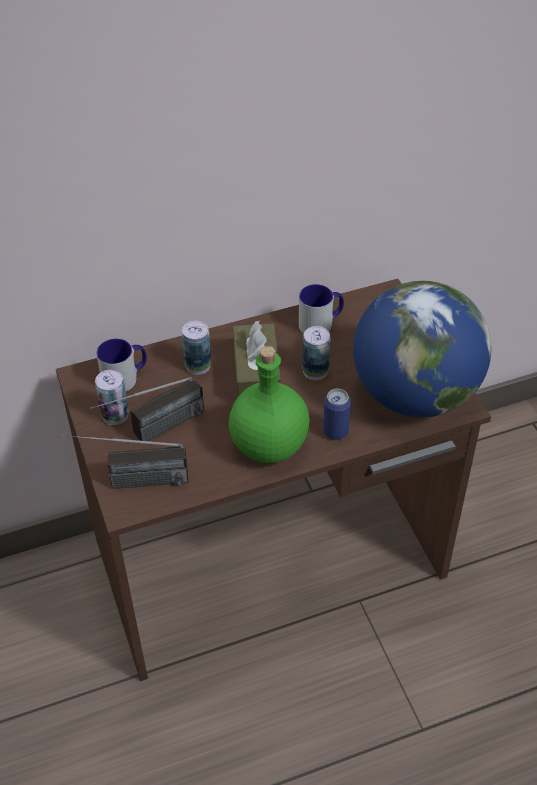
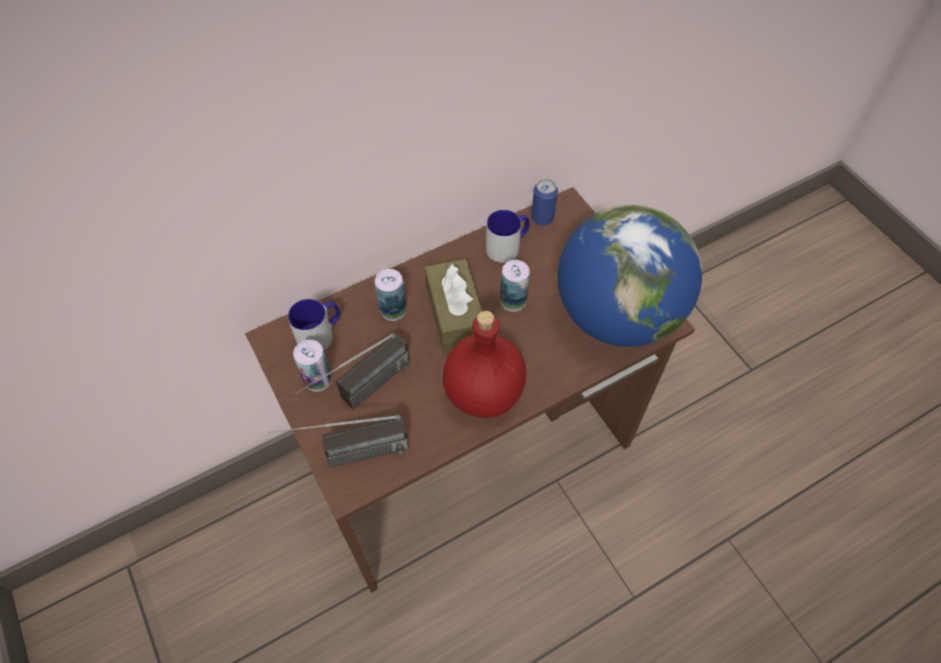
camera: 10 degrees left, 10 degrees up
green bottle [229,346,310,463] -> red bottle [442,311,526,418]
can [323,389,351,440] -> can moved to [531,178,558,226]

